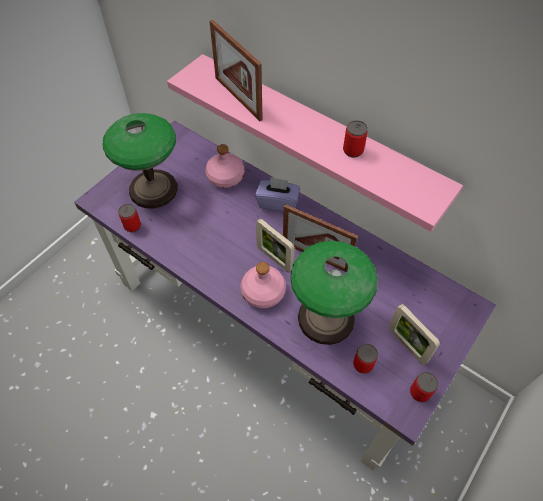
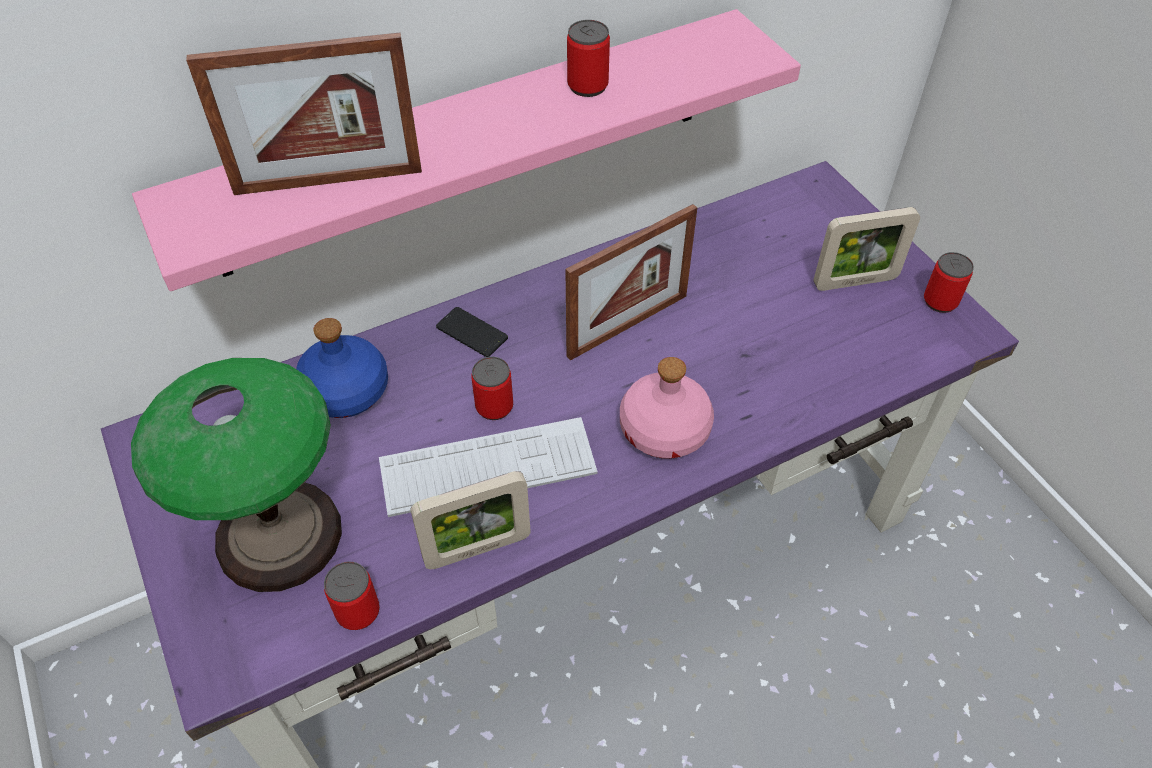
camera: 65 degrees left, 5 degrees down
pink bottle [205,144,244,188] -> blue bottle [296,318,388,418]
purple tissue box [255,177,300,212] -> phone [436,307,508,357]
picture frame [256,219,295,273] -> picture frame moved to [410,471,531,569]
table lamp [290,241,378,345] -> none
can [353,344,378,374] -> can moved to [471,357,513,420]
none -> keyboard [379,417,598,517]

